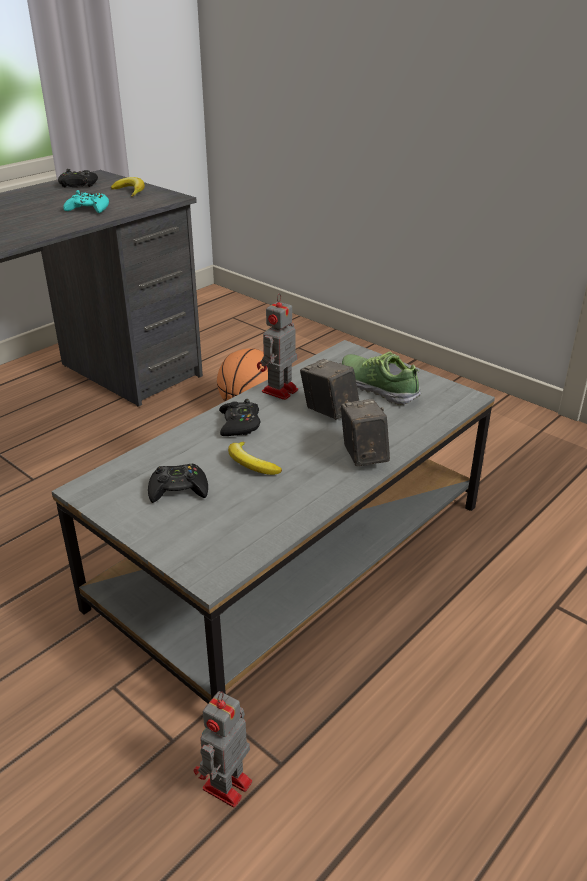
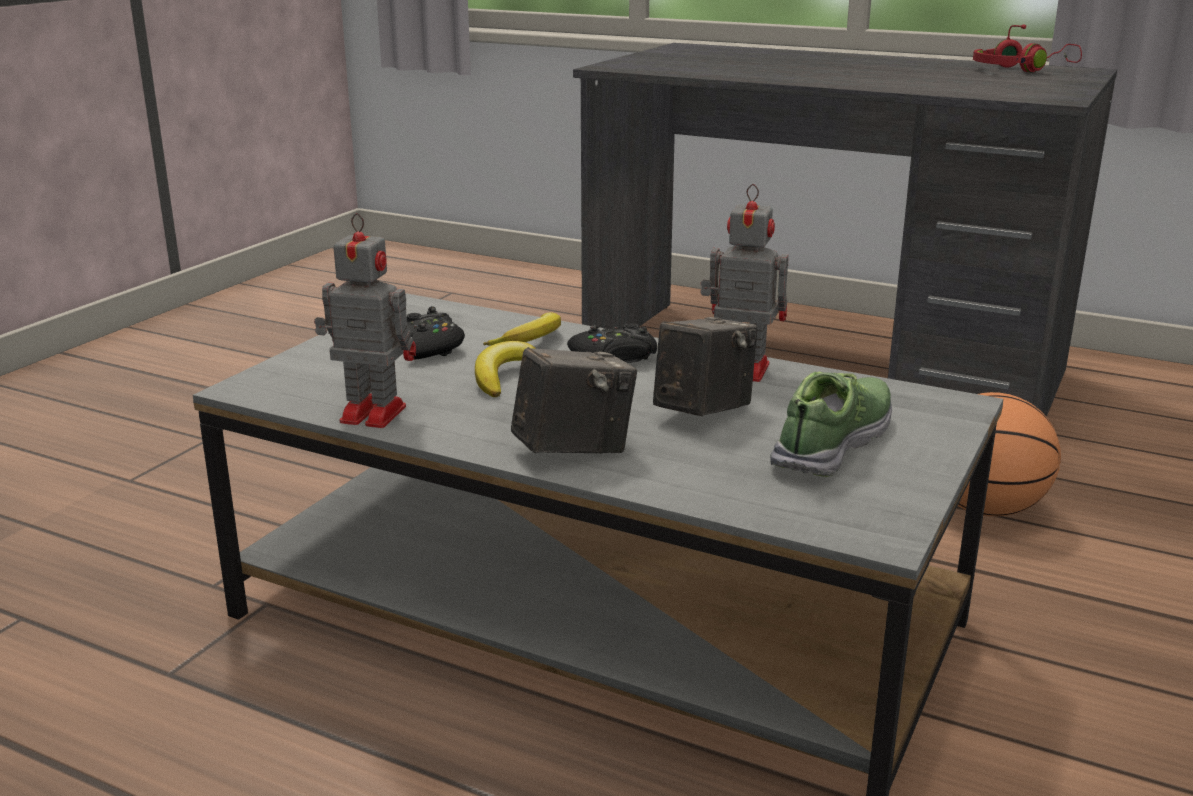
camera: 75 degrees right, 10 degrees down
black game controller [58,169,98,187] -> red headphones [973,24,1082,72]
turquoise game controller [63,190,109,213] -> none
banana [111,177,145,196] -> banana moved to [483,312,561,345]
toy robot [194,691,252,808] -> toy robot moved to [314,213,416,428]

